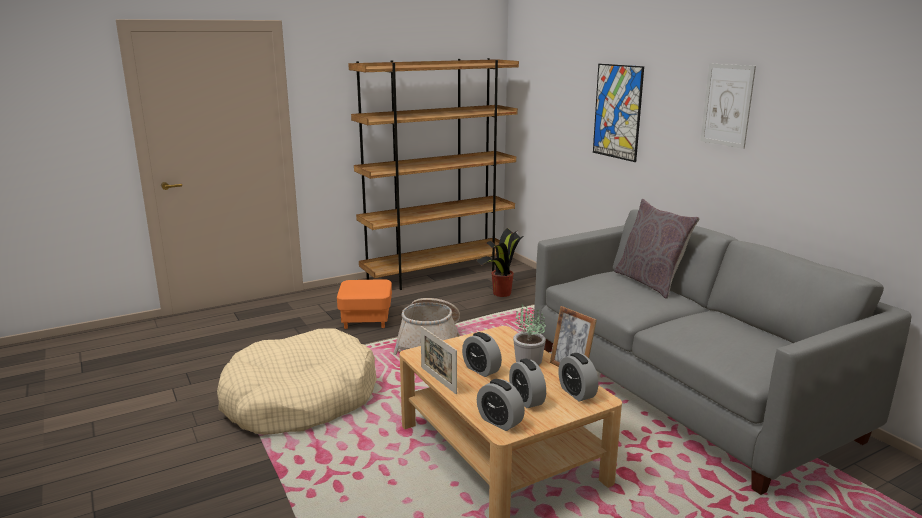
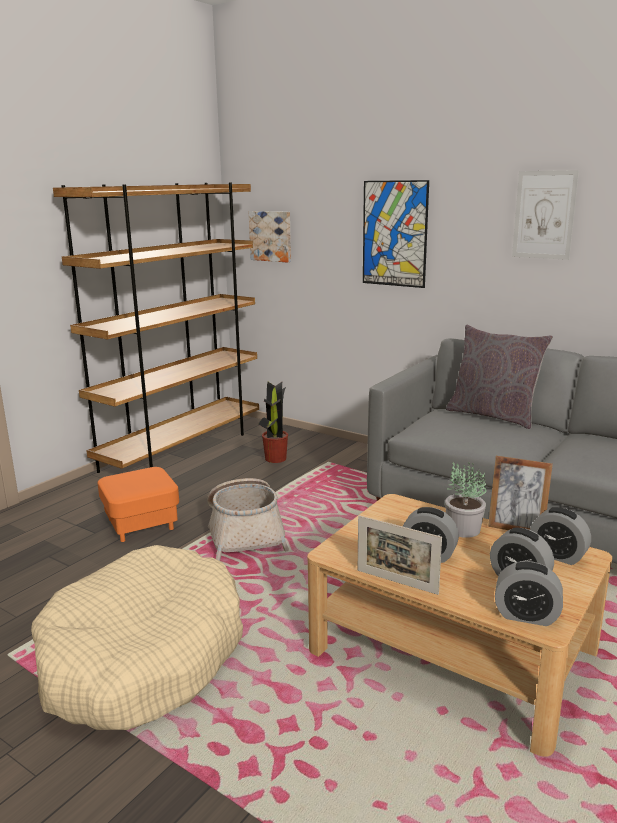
camera: 25 degrees left, 0 degrees up
none -> picture [249,211,291,262]

